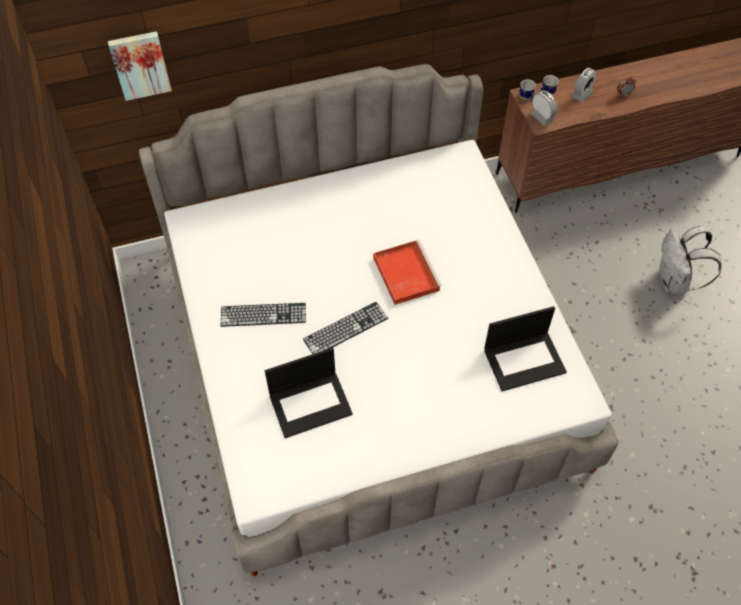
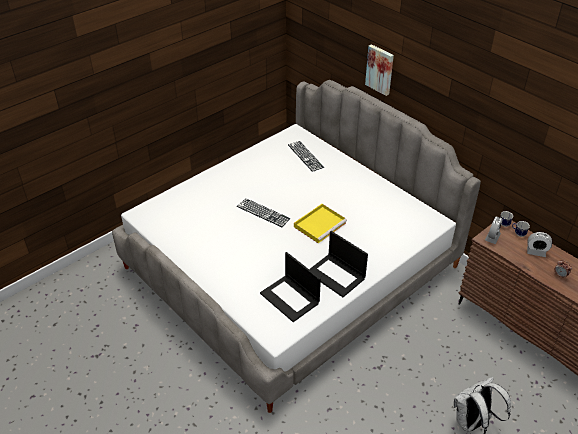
camera: 65 degrees right, 15 degrees down
picture [108,31,172,101] -> picture moved to [365,44,394,96]
keyboard [221,303,306,327] -> keyboard moved to [288,141,324,172]
laptop [265,348,353,438] -> laptop moved to [309,231,368,297]
red tray [373,240,442,305] -> yellow tray [294,204,347,243]

